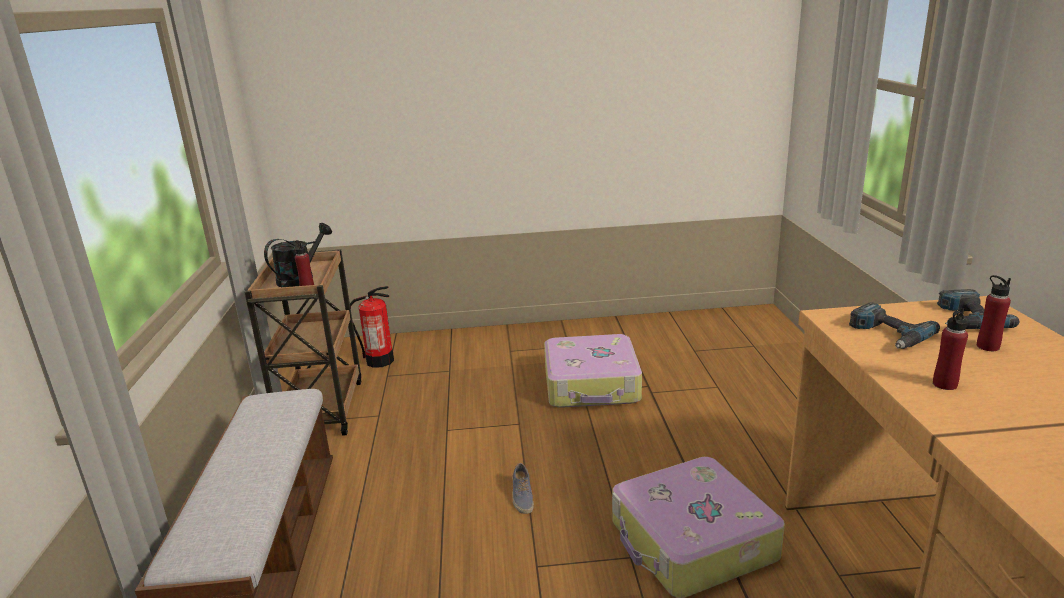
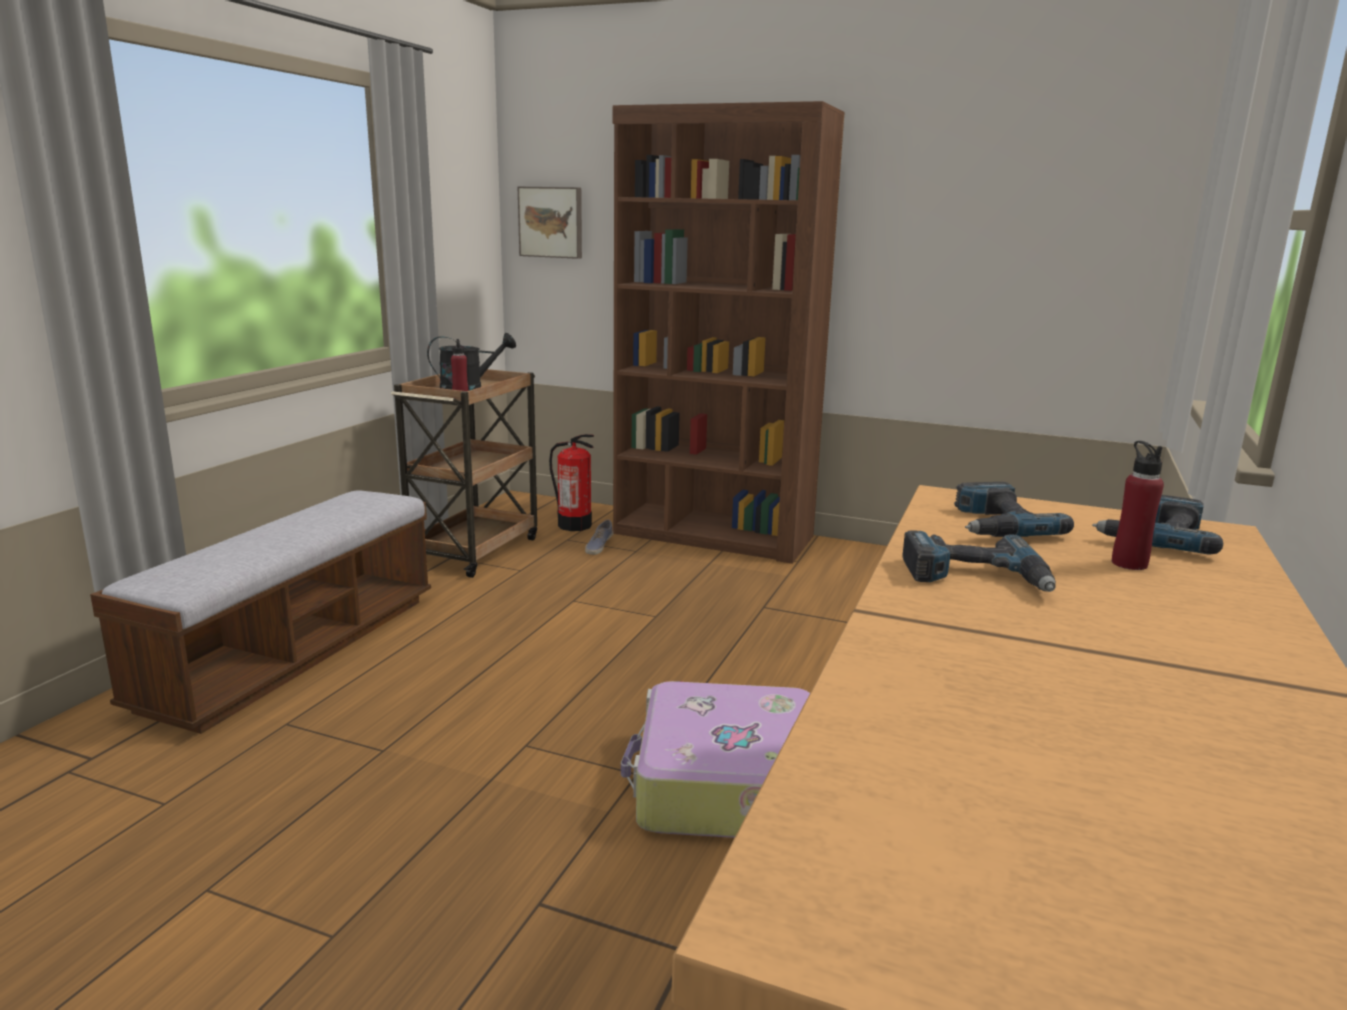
camera: 25 degrees right, 5 degrees down
shoe [512,463,534,514] -> shoe moved to [585,519,614,555]
suitcase [544,334,642,408] -> none
red bottle [933,308,968,390] -> power drill [902,530,1056,592]
none -> picture [518,187,582,259]
none -> brown bookcase [613,101,845,564]

